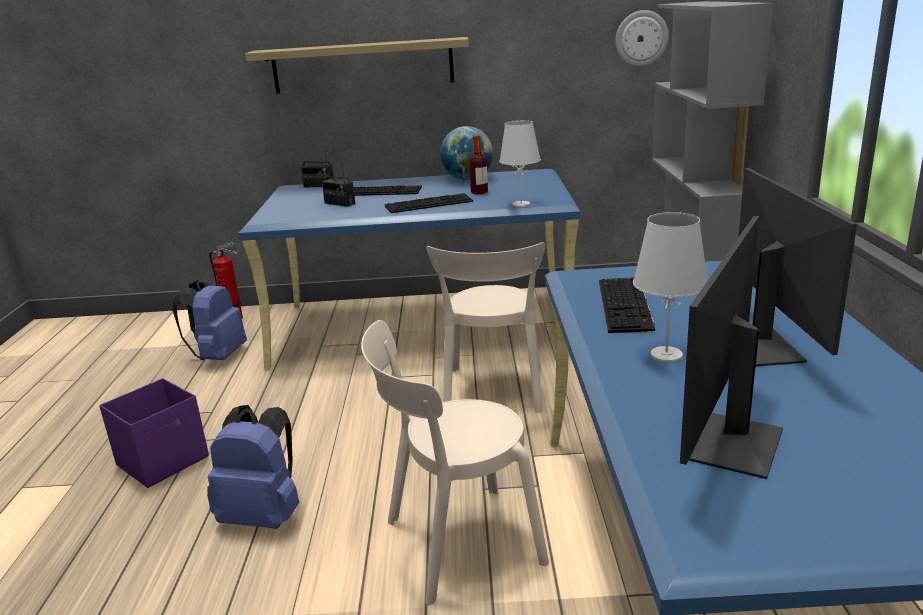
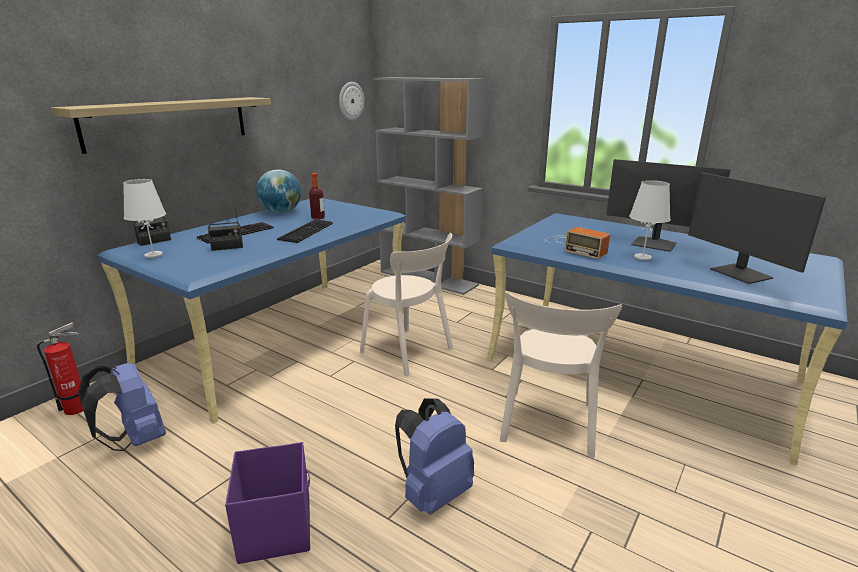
camera: 55 degrees left, 0 degrees up
white table lamp [499,120,541,207] -> white table lamp moved to [123,179,166,258]
keyboard [599,277,655,333] -> radio [545,227,610,259]

